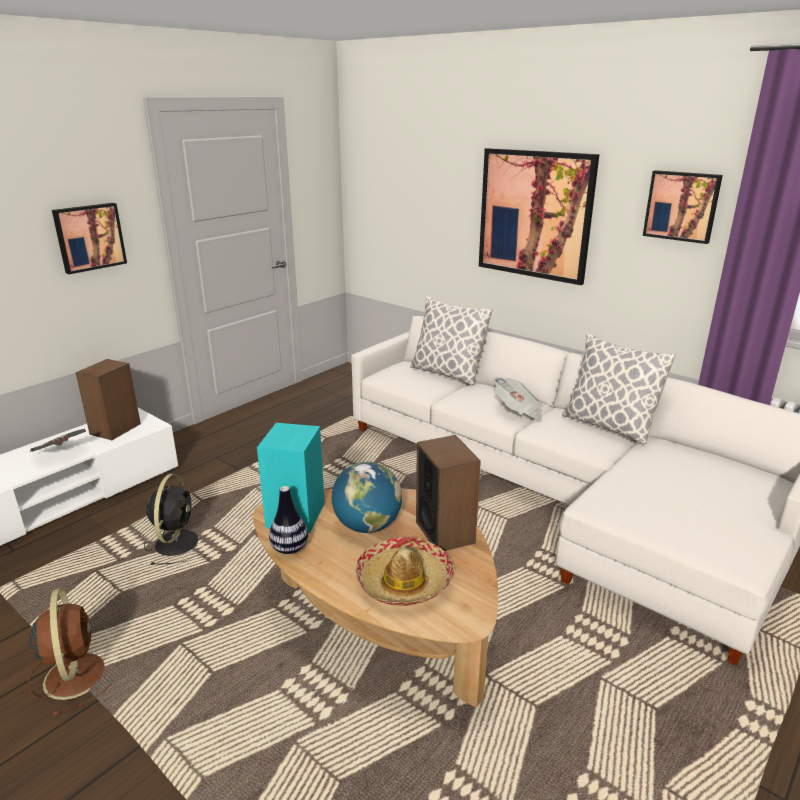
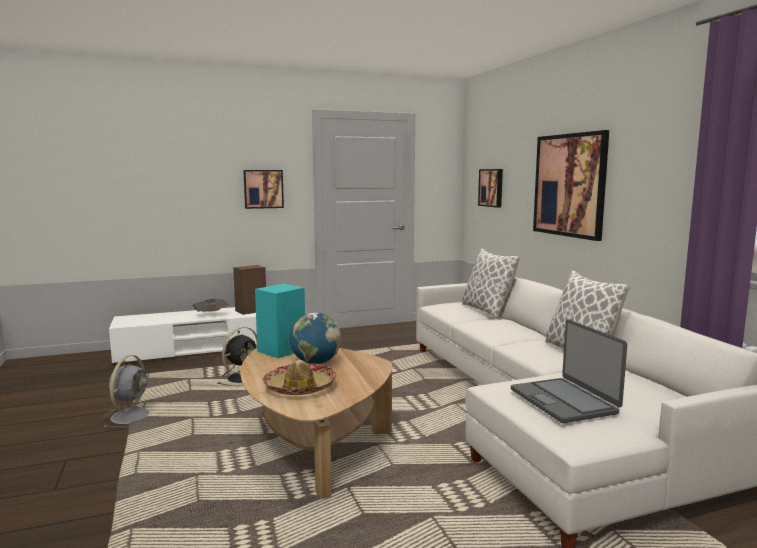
camera: 30 degrees right, 15 degrees down
brown fan [28,588,115,716] -> grey fan [104,355,149,428]
vase [269,486,308,554] -> none
speaker [416,435,481,551] -> none
newspaper [494,377,543,421] -> none
picture [643,170,723,244] -> picture moved to [478,169,503,208]
none -> laptop [511,319,627,423]

